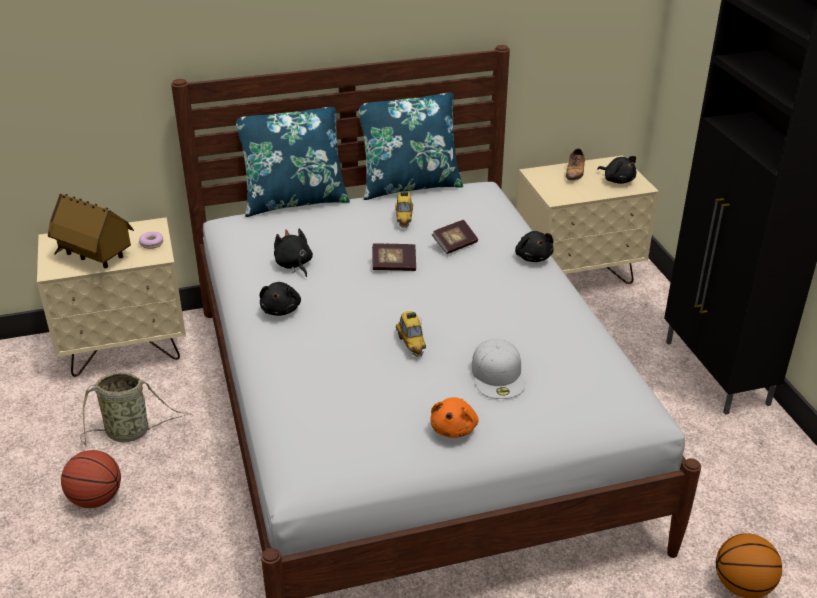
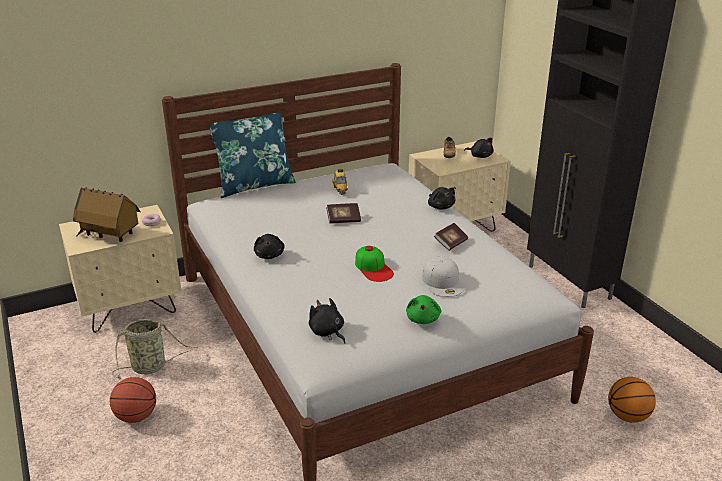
camera: 10 degrees left, 5 degrees down
black plush toy [274,229,313,277] -> black plush toy moved to [309,298,345,344]
blue pillow [358,92,463,200] -> none
toy car [396,311,426,357] -> cap [355,246,394,282]
orange plush toy [430,397,479,438] -> green plush toy [406,295,441,324]
book [432,220,478,254] -> book moved to [434,223,468,251]

